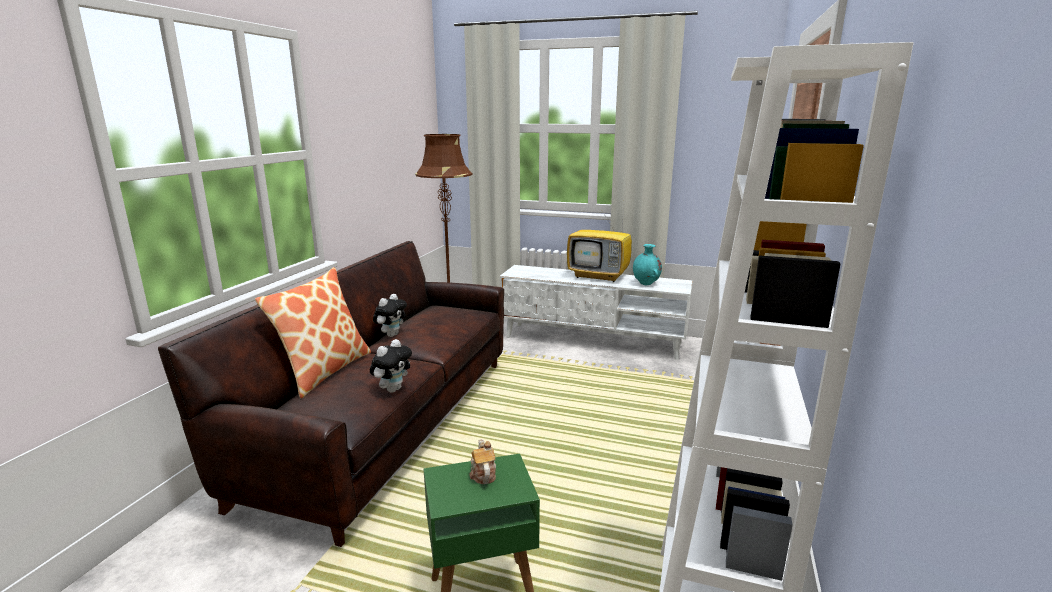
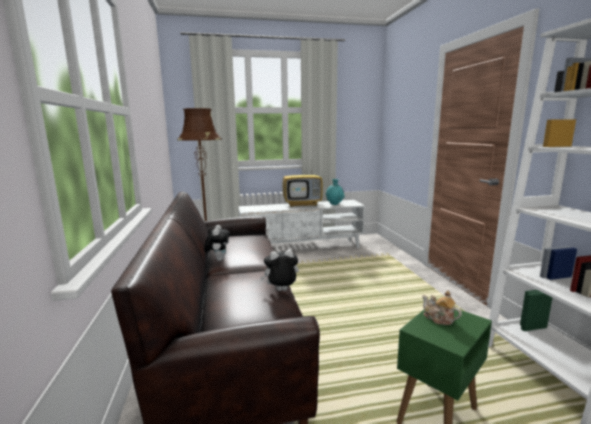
camera: 30 degrees left, 5 degrees down
pillow [255,267,371,398] -> none
plush toy [370,339,412,393] -> plush toy turned 105 degrees counterclockwise [260,249,299,291]

